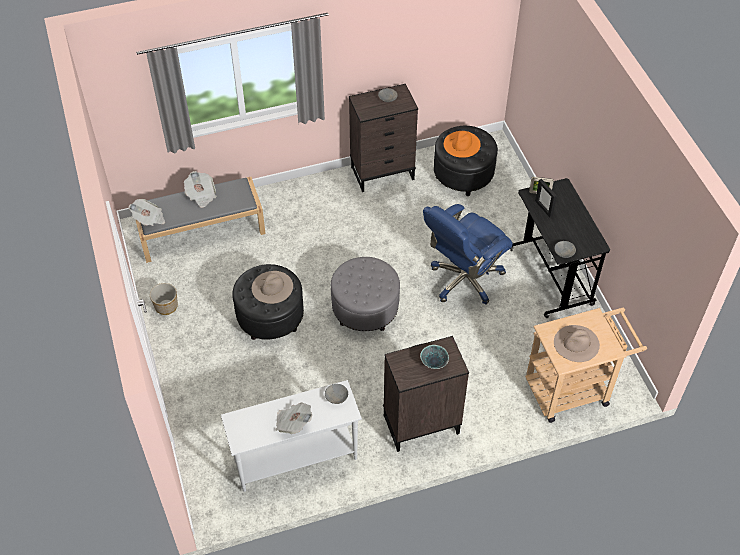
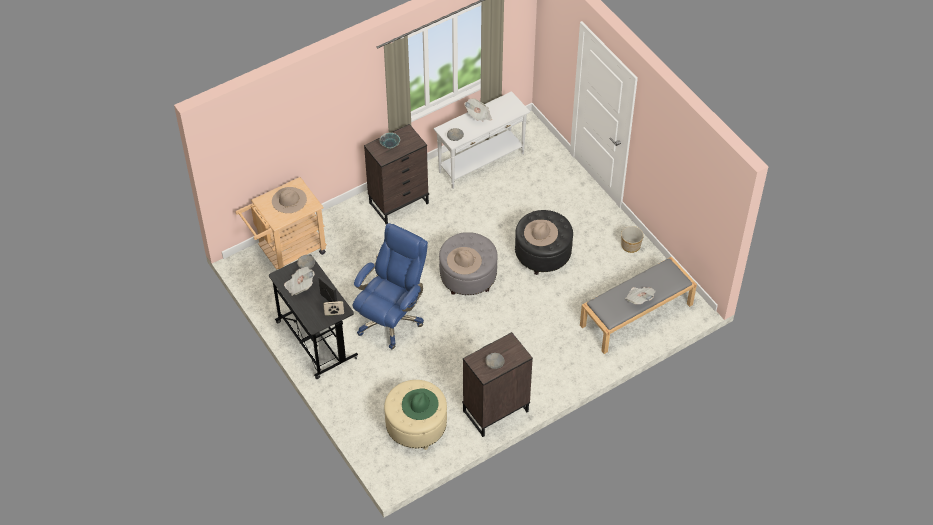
camera: 165 degrees right, 0 degrees up
newspaper [129,199,165,226] -> newspaper moved to [284,267,315,296]
black ottoman [434,126,498,196] -> beige ottoman [384,380,447,450]
orange hat [444,131,481,157] -> green hat [402,388,439,420]
none -> beige hat [447,247,482,274]

